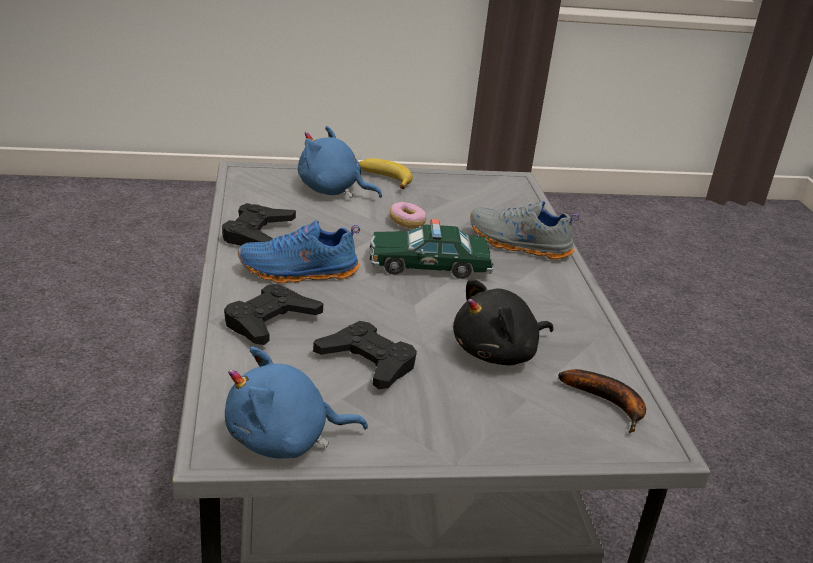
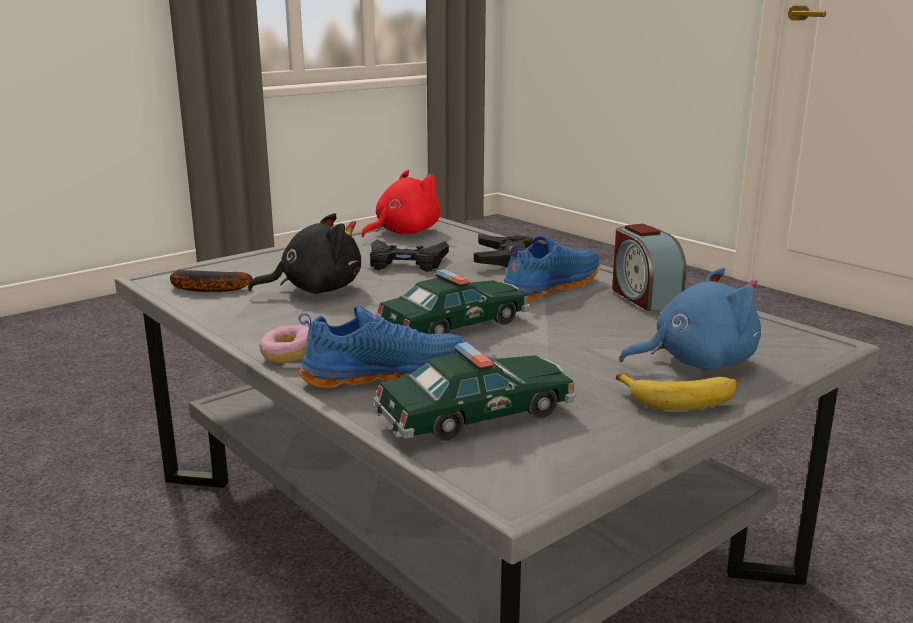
camera: 150 degrees right, 10 degrees down
black game controller [222,203,296,246] -> alarm clock [612,224,686,311]
blue plush toy [225,347,368,459] -> red plush toy [362,170,441,237]
donut [389,202,426,228] -> donut moved to [260,325,309,363]
black plush toy [453,279,554,365] -> black plush toy turned 45 degrees clockwise [248,213,361,294]
grey shoe [470,201,579,260] -> blue shoe [299,306,465,388]
none -> toy car [373,342,576,441]

